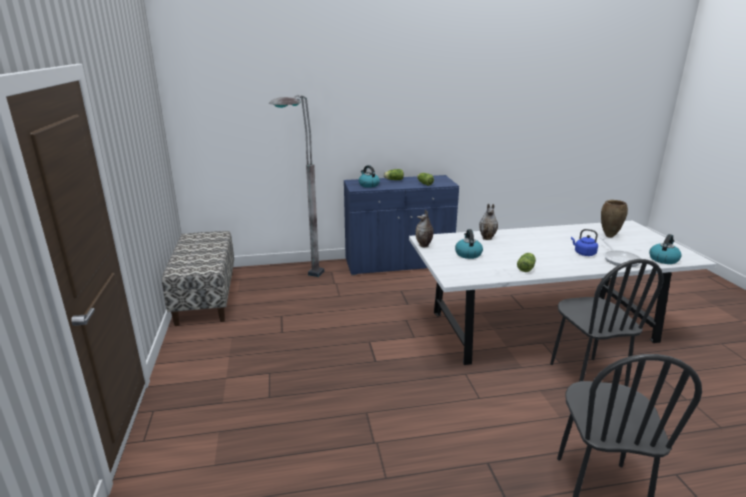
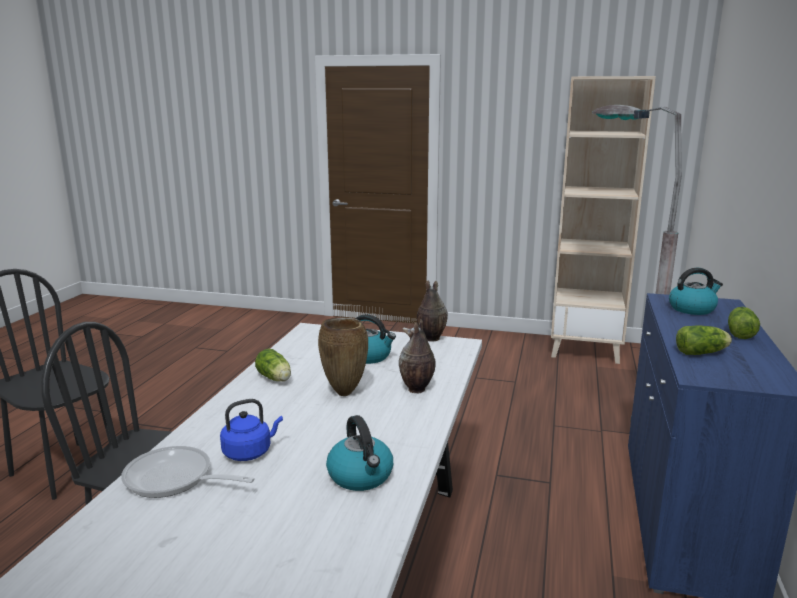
camera: 115 degrees right, 5 degrees down
bench [162,231,234,326] -> beige bookcase [551,76,656,364]
brown vase [601,200,628,238] -> brown vase moved to [318,317,368,396]
kettle [649,234,682,264] -> kettle moved to [326,415,393,491]

